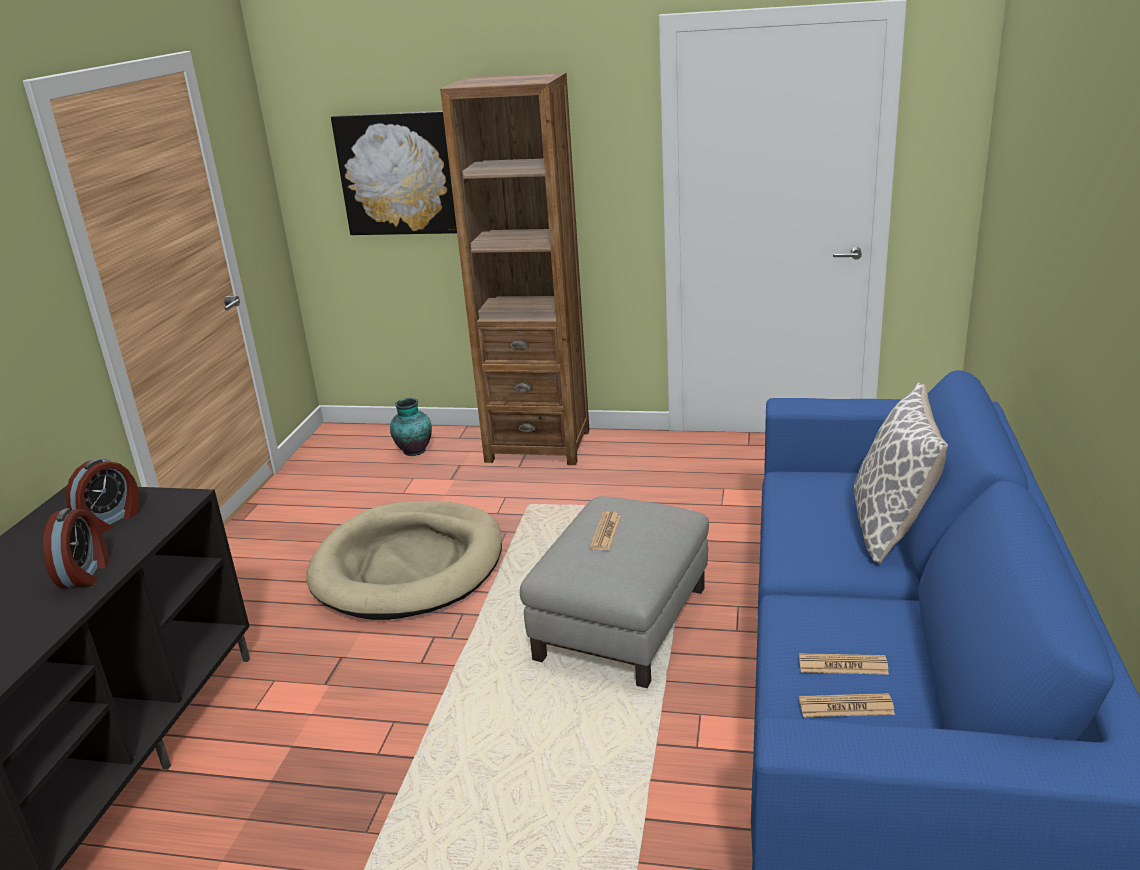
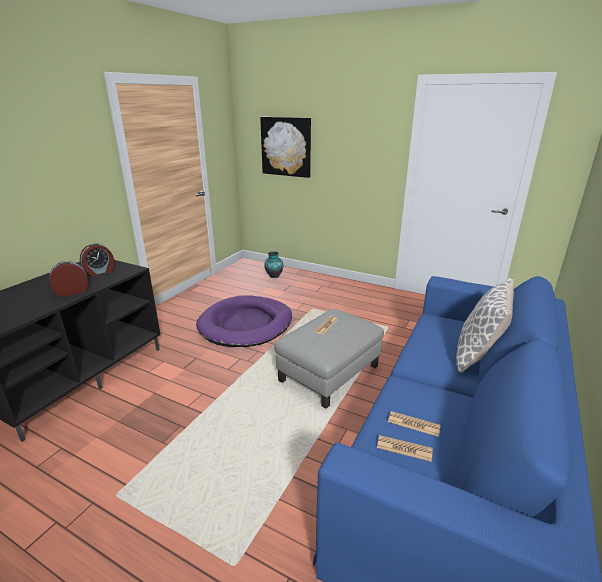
camera: 15 degrees right, 0 degrees up
alarm clock [43,508,110,588] -> alarm clock turned 135 degrees counterclockwise [49,261,88,297]
beige dog bed [306,501,502,620] -> purple dog bed [196,295,292,347]
brown bookcase [440,73,590,465] -> none

